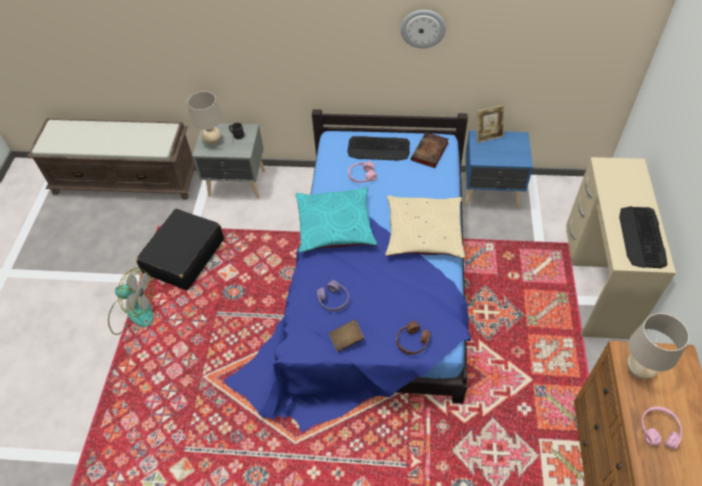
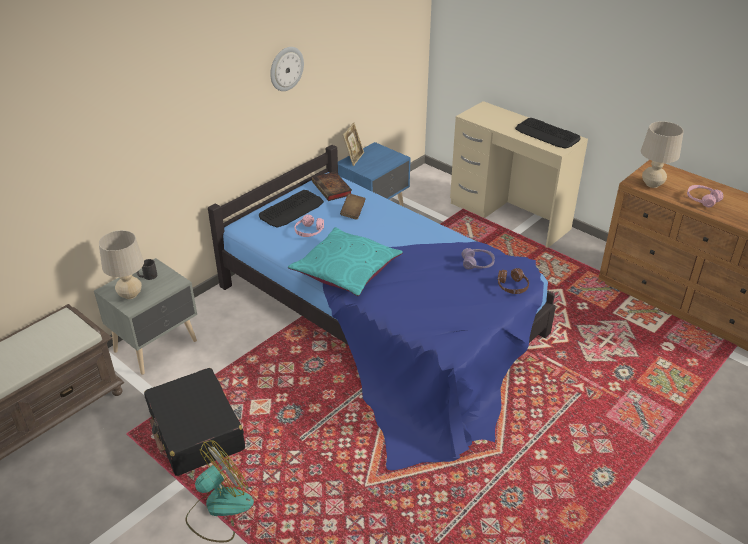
camera: 55 degrees left, 15 degrees down
purple headphones [317,280,349,311] -> purple headphones moved to [462,248,495,269]
brown book [329,319,364,352] -> brown book moved to [340,193,366,220]
beige pillow [385,195,465,259] -> none

